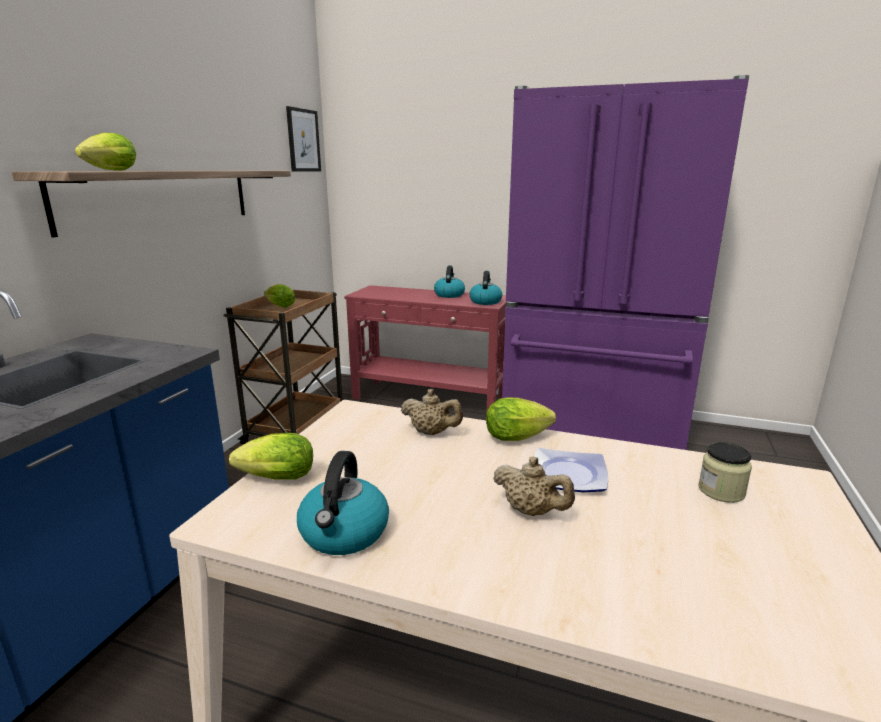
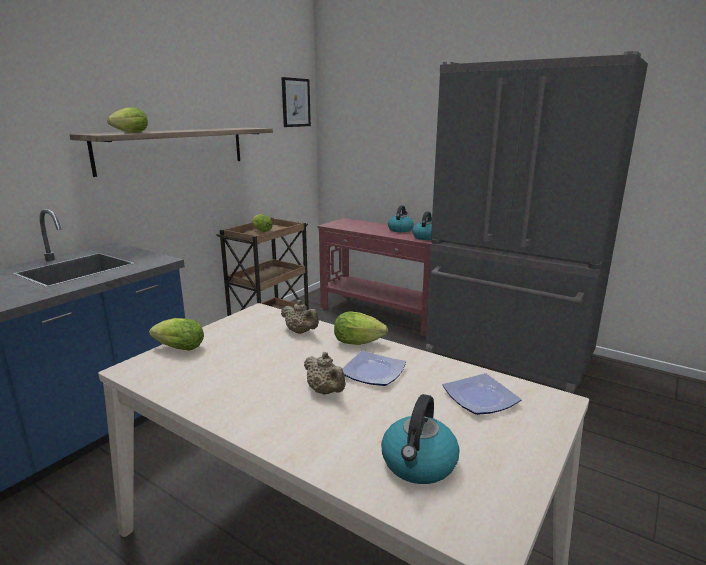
camera: 15 degrees right, 0 degrees up
kettle [297,451,389,555] -> kettle moved to [381,394,460,484]
purple fridge [502,75,749,450] -> grey fridge [425,51,648,394]
jar [699,442,752,503] -> plate [442,373,521,415]

